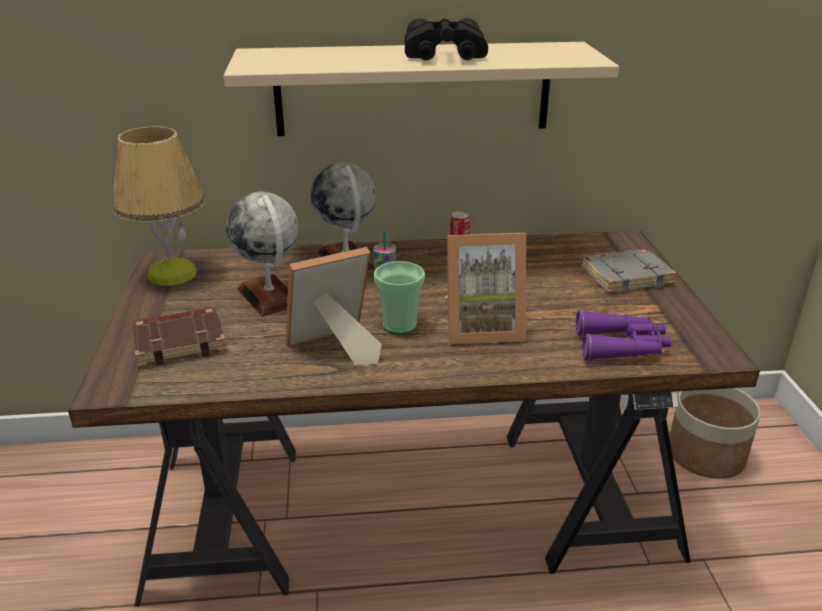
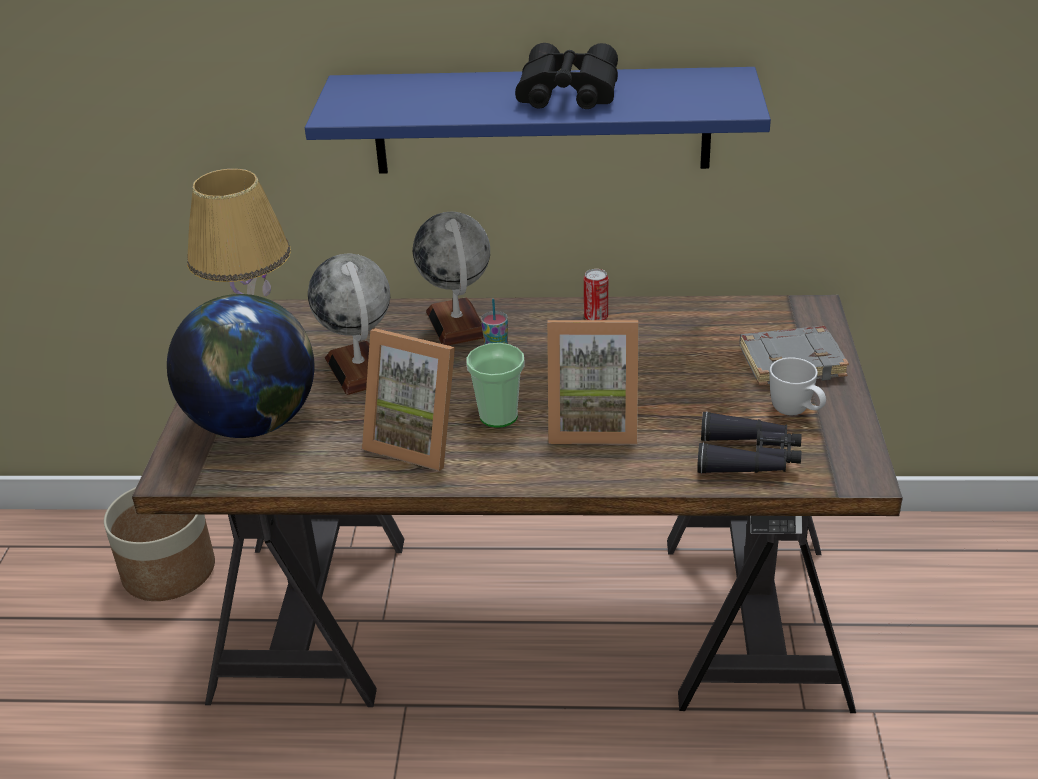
camera: 10 degrees right, 5 degrees up
brown book [132,307,227,367] -> globe [167,294,315,438]
beige shelf [223,42,619,136] -> blue shelf [305,67,771,174]
picture frame [285,247,382,365] -> picture frame turned 135 degrees counterclockwise [362,328,455,471]
purple binoculars [576,310,672,361] -> black binoculars [697,411,802,474]
planter [669,388,761,479] -> planter moved to [104,487,215,601]
none -> white mug [769,358,826,415]

